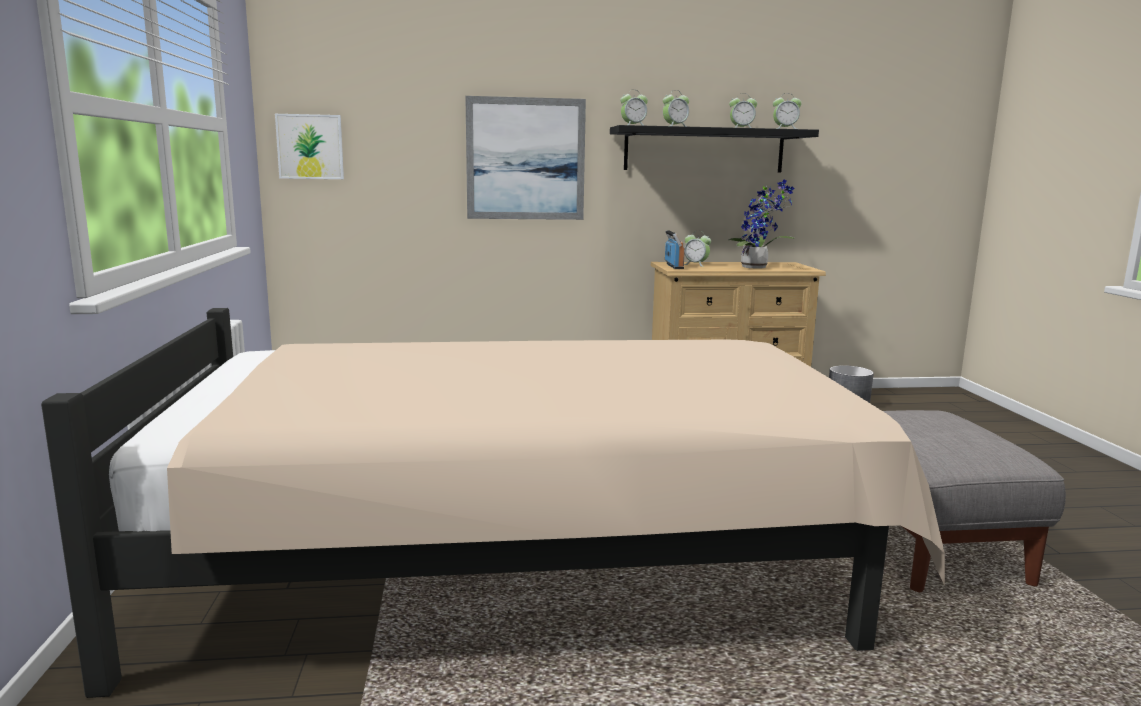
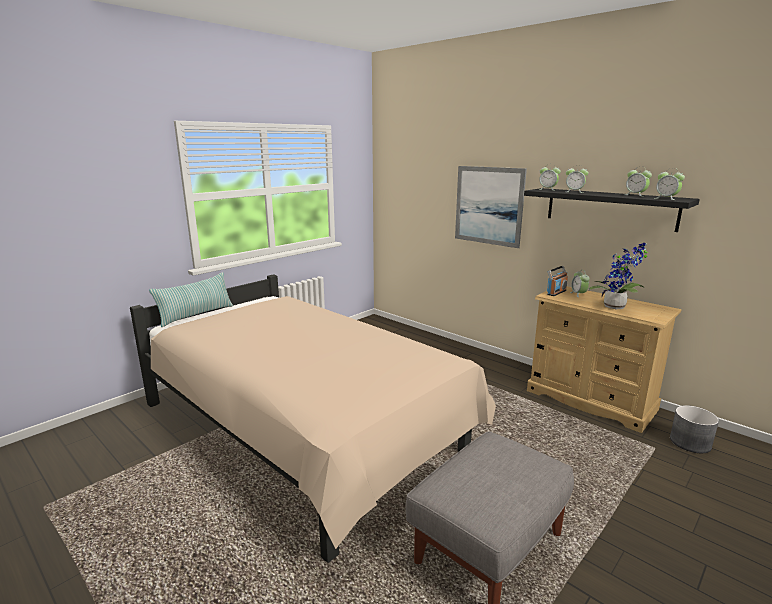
camera: 50 degrees right, 5 degrees up
picture [275,114,344,179] -> none
none -> pillow [149,272,233,327]

